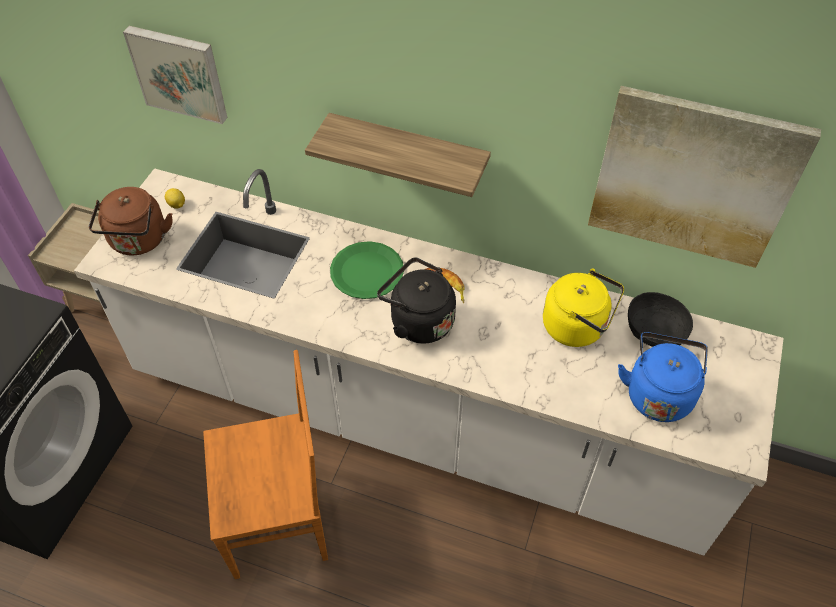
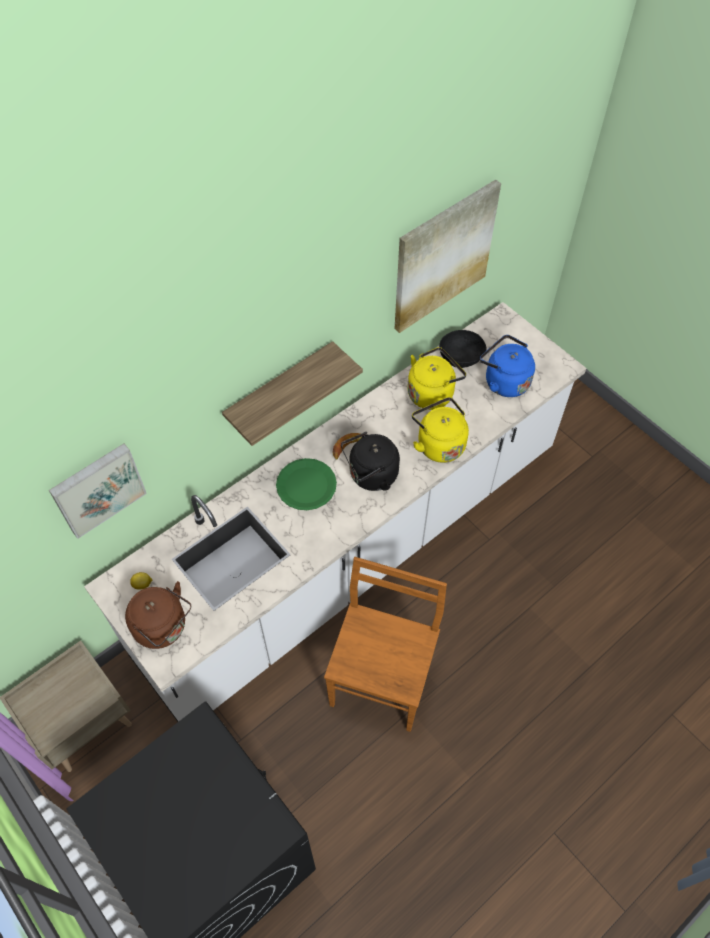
camera: 60 degrees left, 5 degrees up
none -> yellow kettle [412,397,469,463]

